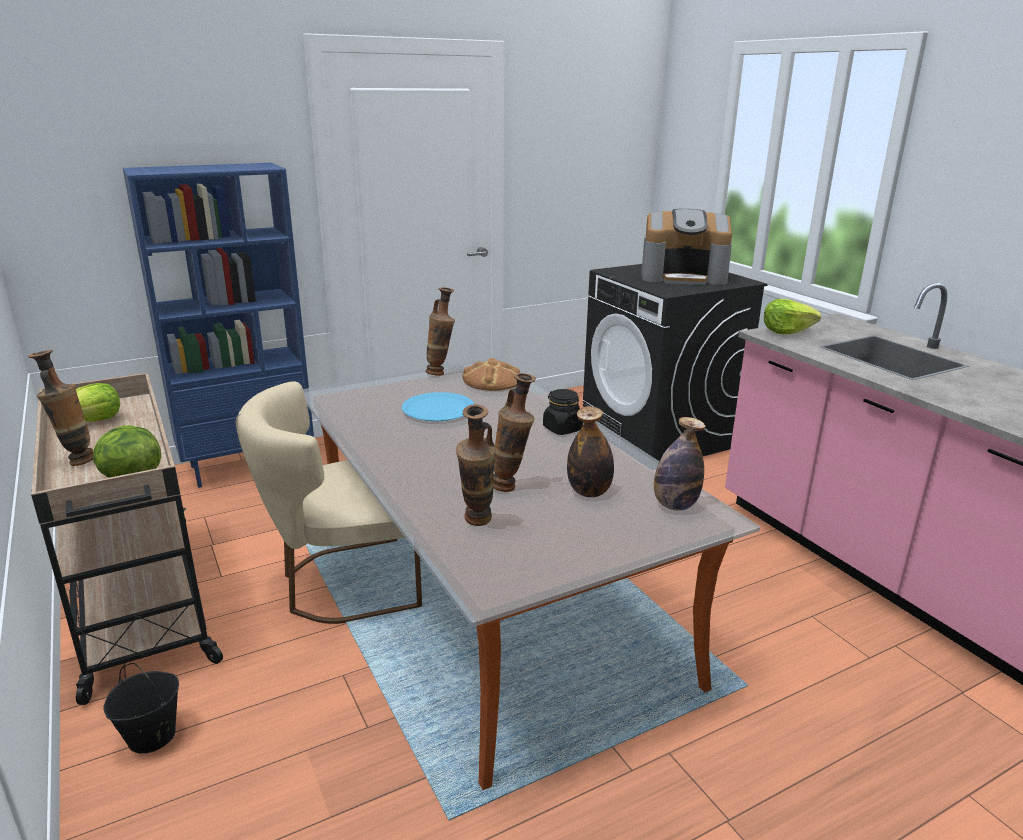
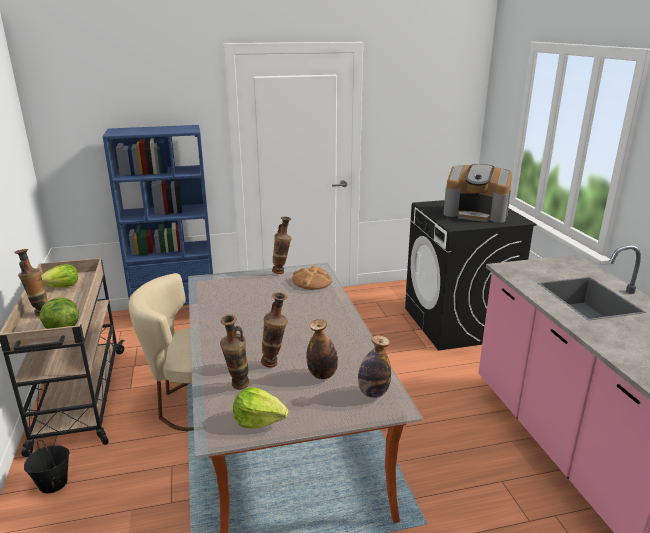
camera: 15 degrees right, 0 degrees up
blue plate [402,392,474,421] -> none
black jar [543,389,583,435] -> none
lettuce [764,299,821,334] -> lettuce moved to [233,387,289,429]

